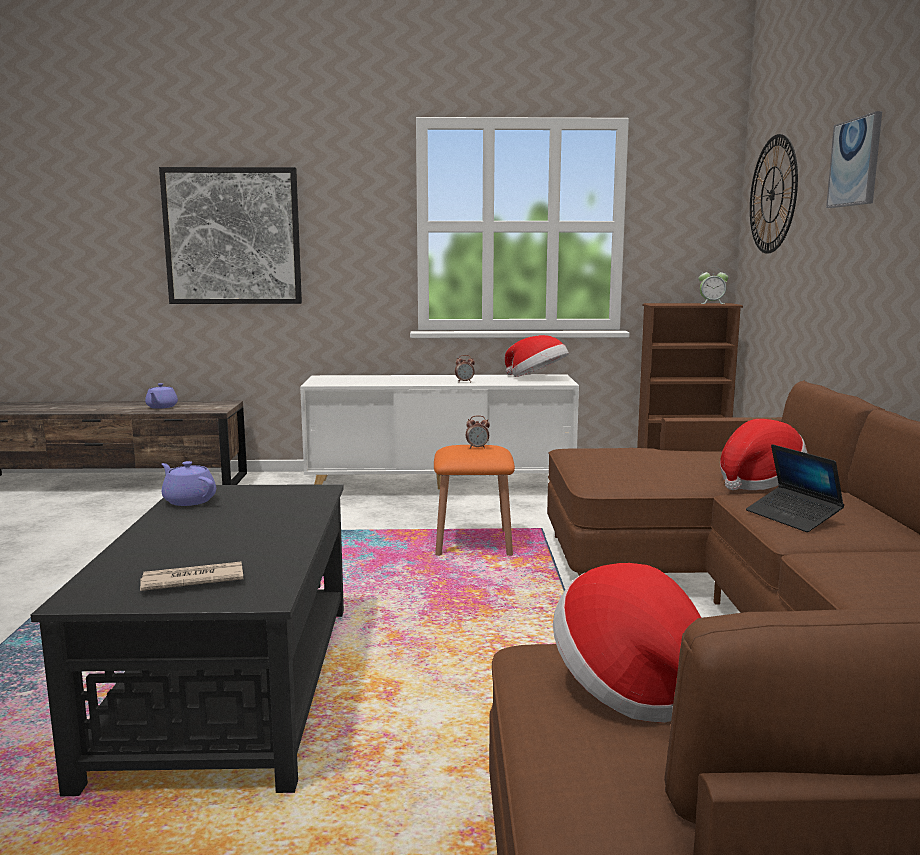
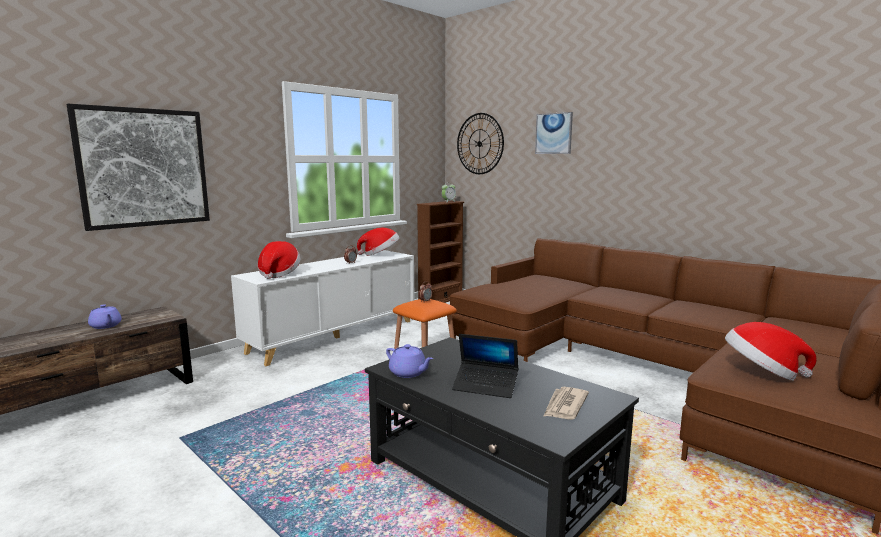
camera: 45 degrees left, 0 degrees up
purple teapot [162,461,216,506] -> purple teapot turned 135 degrees counterclockwise [386,344,433,378]
hat [720,419,807,490] -> hat moved to [257,241,300,279]
laptop [746,444,844,532] -> laptop moved to [452,334,518,398]

